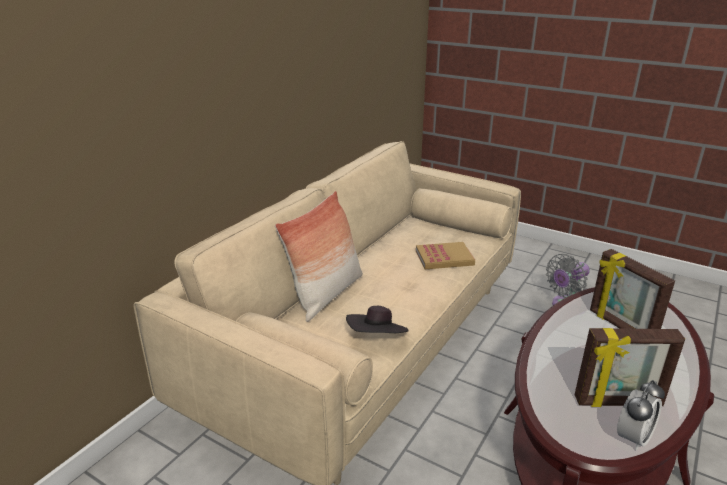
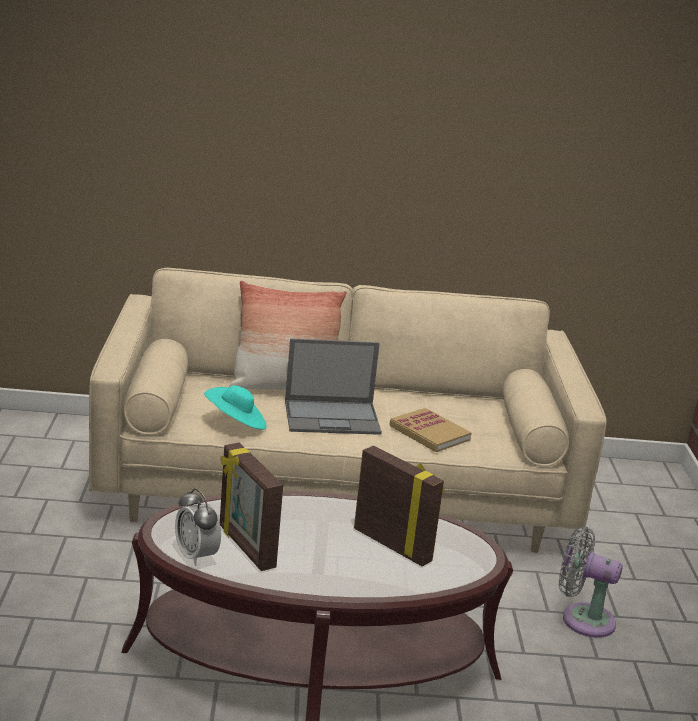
camera: 55 degrees right, 5 degrees down
black hat [346,306,409,333] -> turquoise hat [204,385,266,430]
picture frame [590,249,675,329] -> picture frame turned 105 degrees clockwise [354,446,444,567]
alarm clock [617,380,665,451] -> alarm clock turned 45 degrees clockwise [175,488,221,566]
none -> laptop [285,338,382,435]

